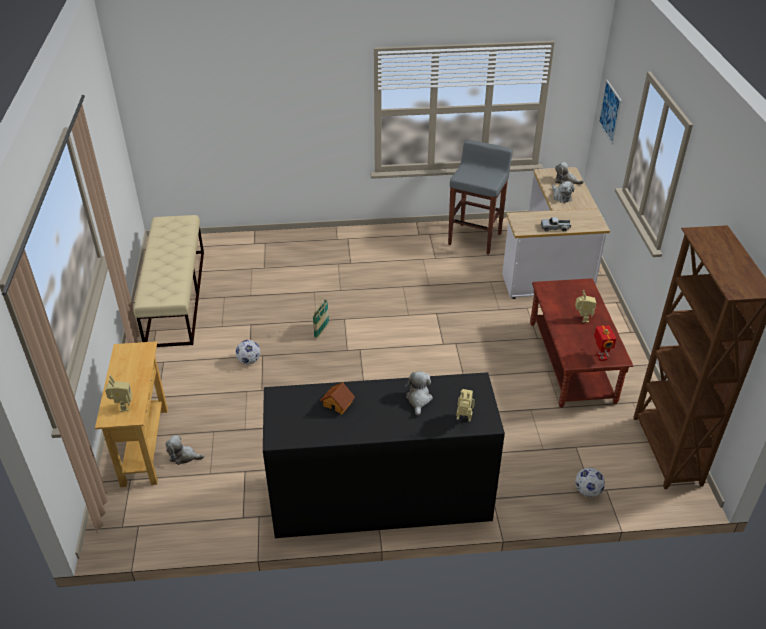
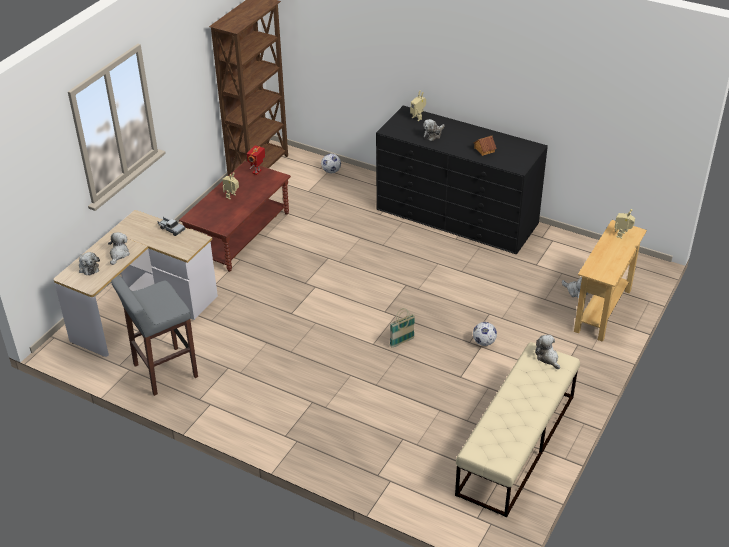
camera: 145 degrees left, 0 degrees up
picture [598,80,622,145] -> none
none -> plush toy [535,335,560,369]

